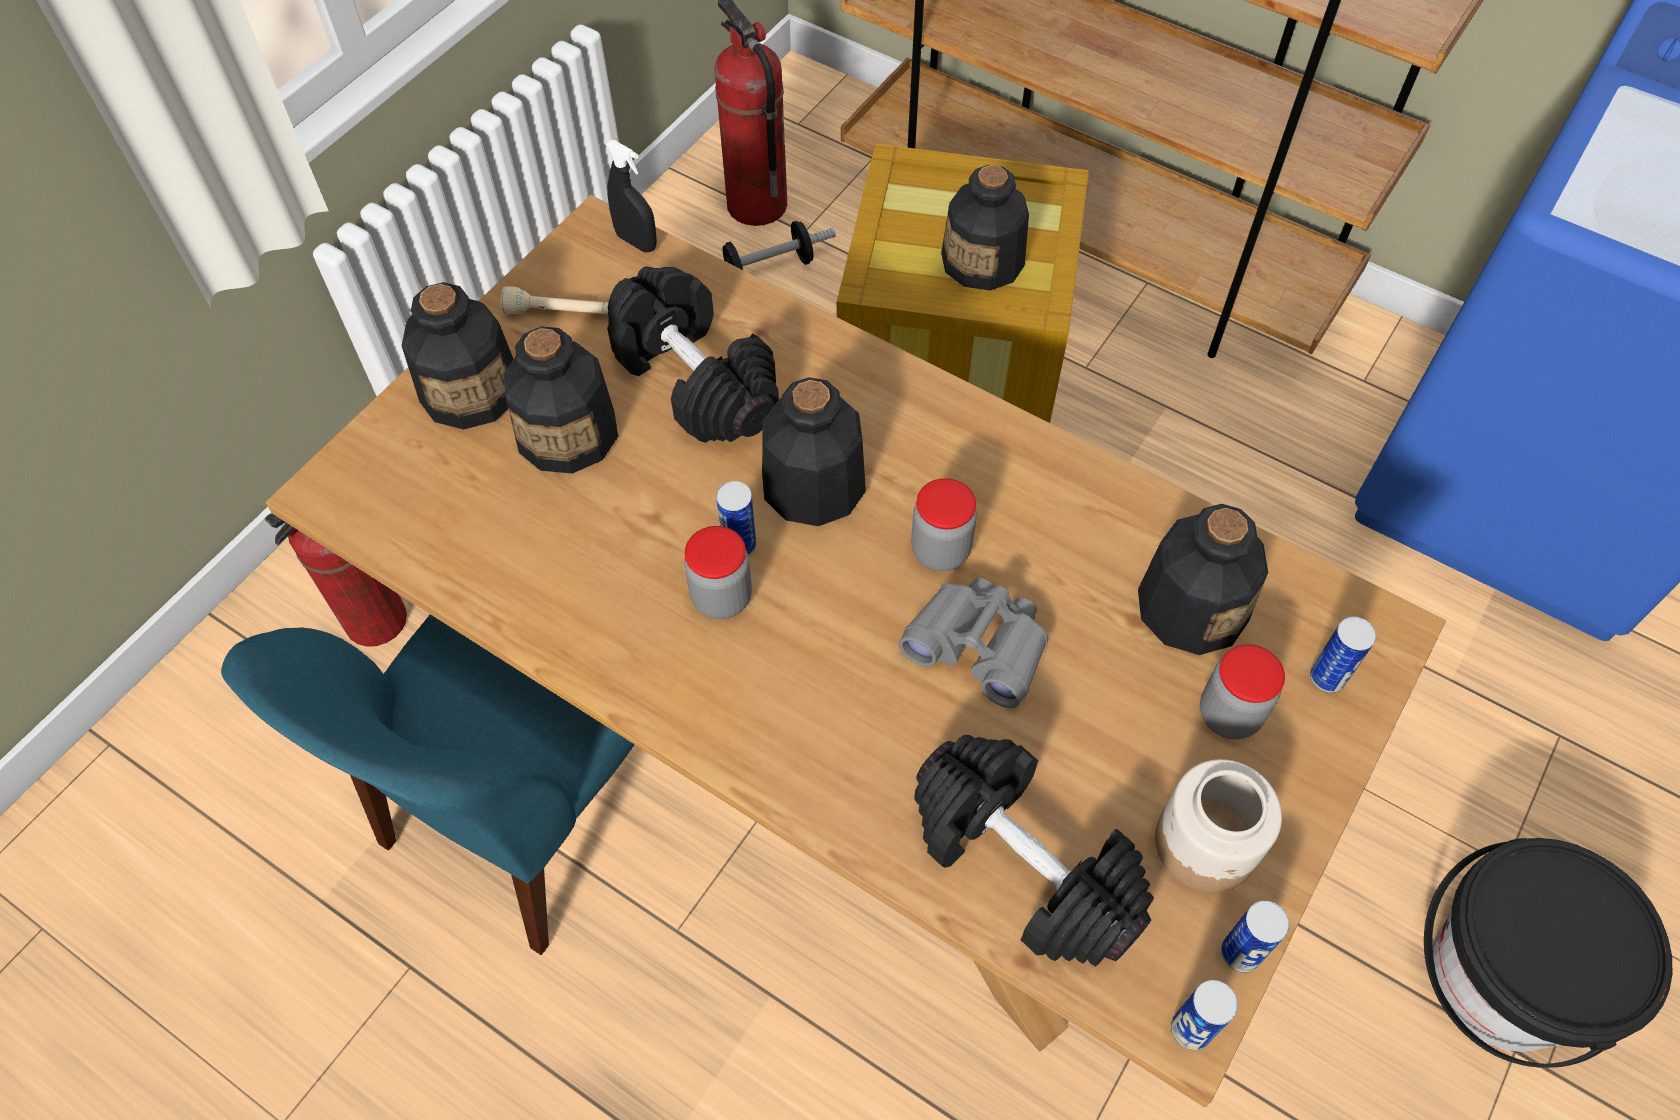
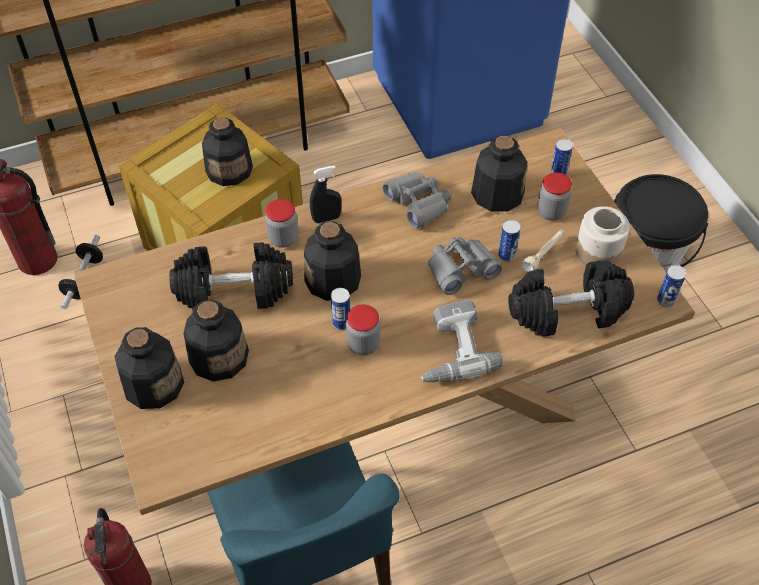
camera: 55 degrees left, 5 degrees down
beige flashlight [501,286,608,314] -> beige flashlight moved to [521,230,565,272]
black spray bottle [606,140,657,252] -> black spray bottle moved to [310,166,342,223]
jar [911,478,977,572] -> jar moved to [265,199,298,248]
can [1221,901,1289,973] -> can moved to [498,220,521,262]
none -> grey binoculars [382,172,451,229]
none -> power drill [420,300,503,382]

